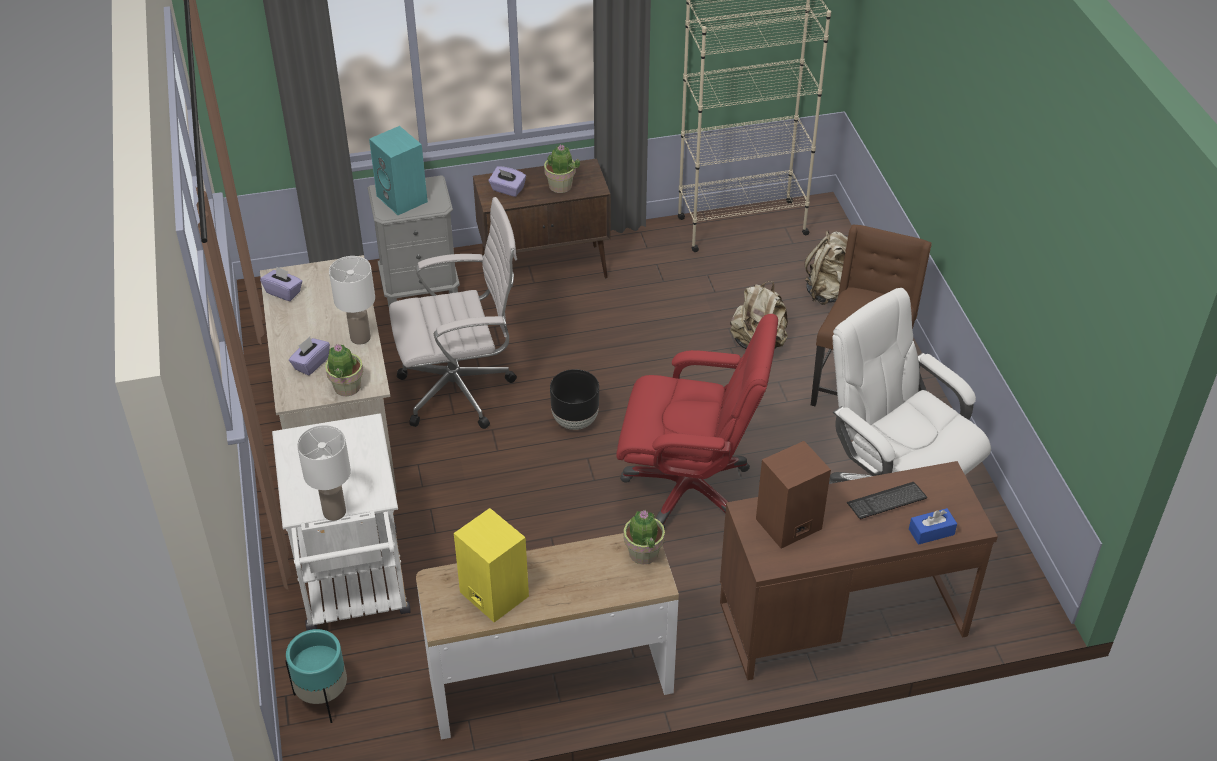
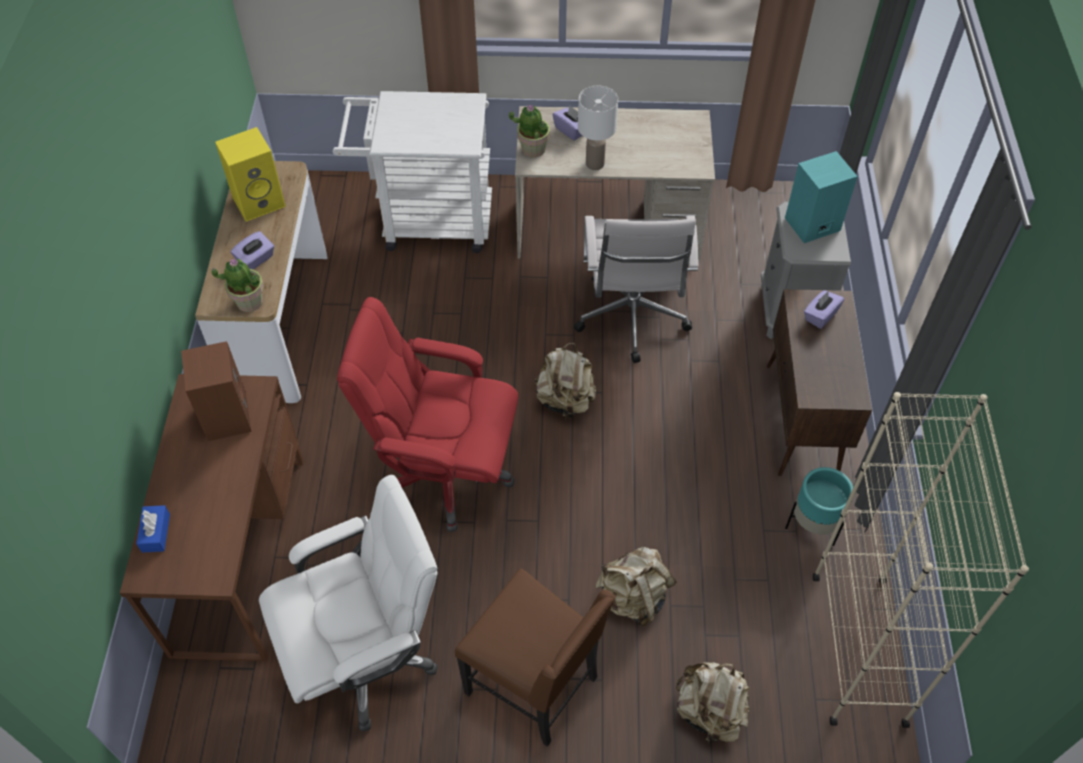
camera: 105 degrees right, 10 degrees up
purple tissue box [260,266,302,301] -> purple tissue box moved to [231,231,275,270]
turquoise planter [285,629,347,723] -> turquoise planter moved to [785,467,853,546]
white table lamp [297,425,351,521] -> none
potted plant [544,145,580,193] -> none
black planter [550,369,599,430] -> beige backpack [535,343,596,419]
red office chair [616,314,778,529] -> red office chair turned 75 degrees clockwise [337,297,518,532]
keyboard [846,482,927,519] -> none

